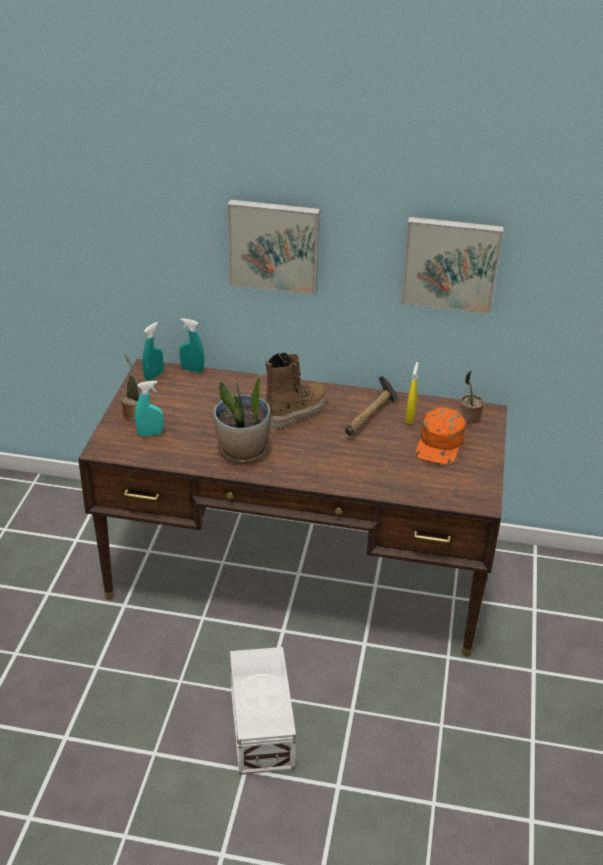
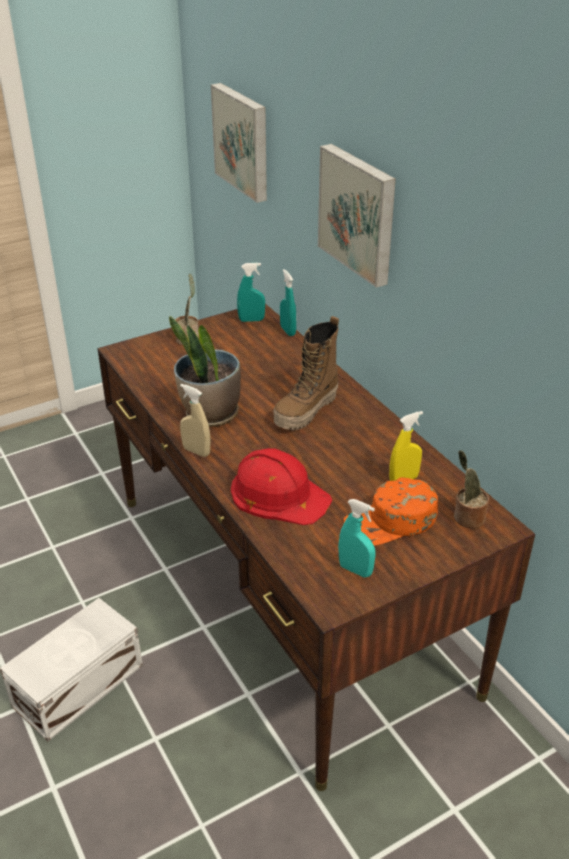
camera: 50 degrees right, 0 degrees up
turquoise spray bottle [135,381,164,437] -> turquoise spray bottle moved to [338,499,376,577]
boot [265,353,327,431] -> boot turned 120 degrees clockwise [274,316,339,430]
hammer [345,376,399,436] -> none
picture [400,217,504,314] -> picture moved to [211,83,267,203]
none -> beige spray bottle [180,384,211,457]
none -> red hard hat [231,448,332,525]

